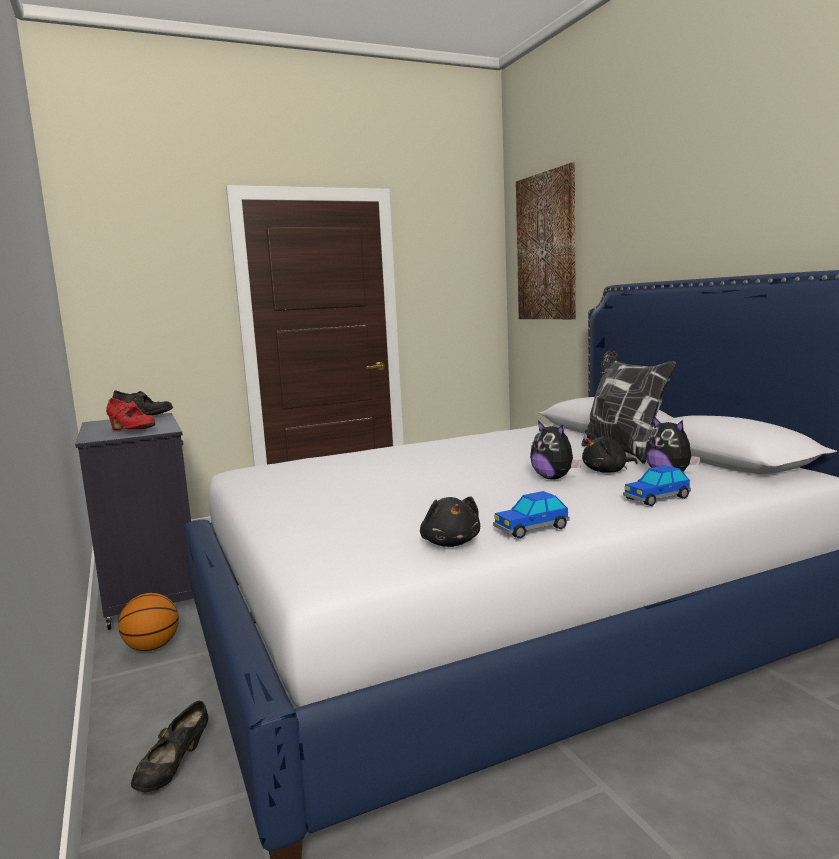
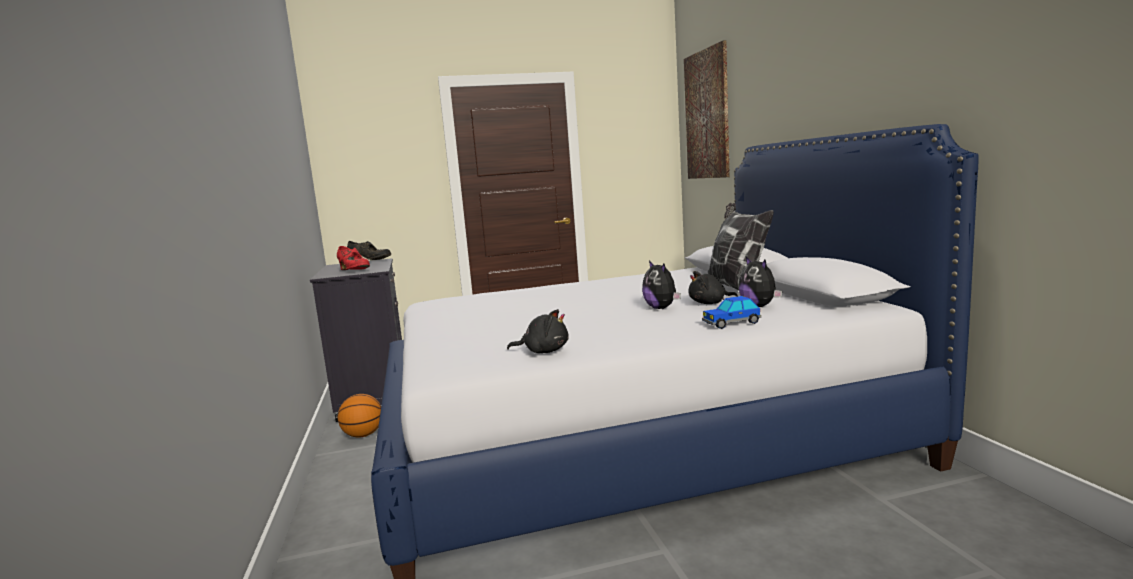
camera: 10 degrees right, 0 degrees up
black shoe [131,701,208,792] -> none
black plush toy [420,497,480,547] -> black plush toy turned 75 degrees counterclockwise [507,309,569,353]
toy car [493,491,569,539] -> none

